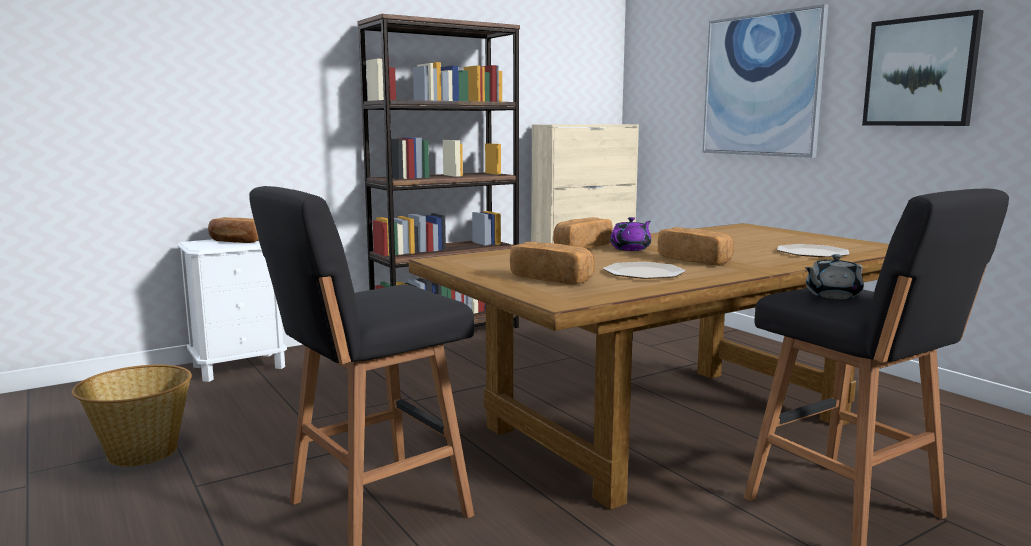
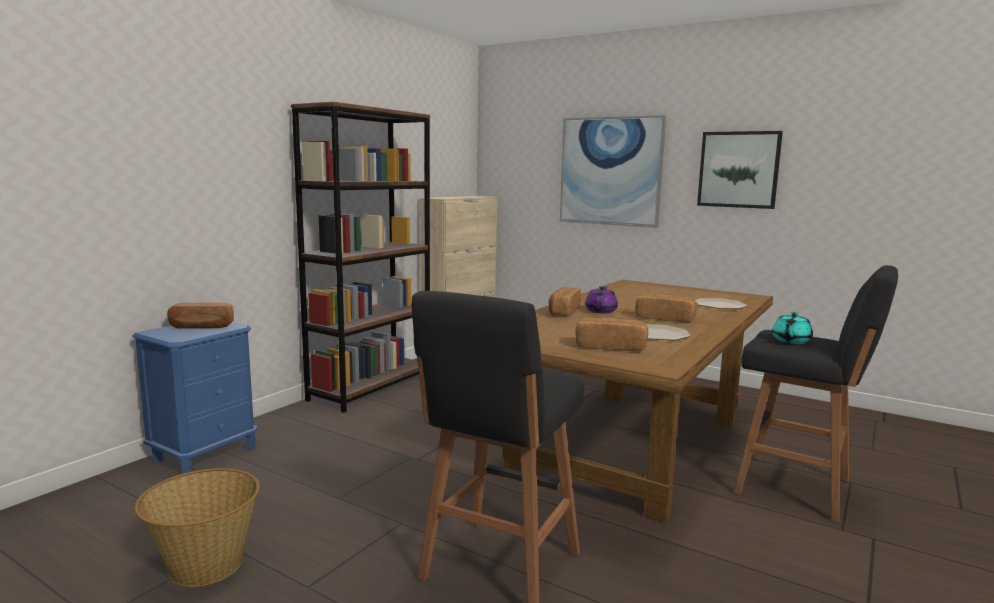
camera: 25 degrees left, 0 degrees up
white nightstand [177,239,287,382] -> blue nightstand [132,322,258,474]
grey teapot [805,254,864,299] -> turquoise teapot [772,312,813,344]

